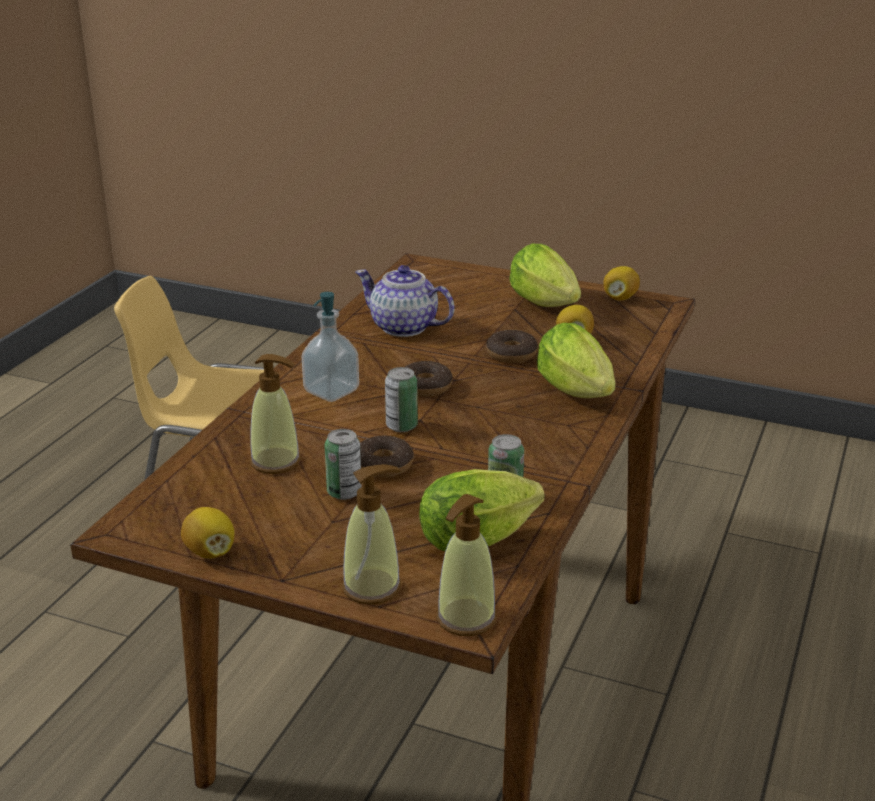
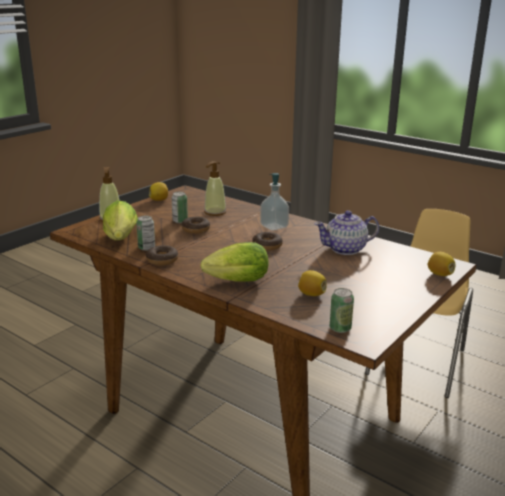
camera: 105 degrees right, 5 degrees down
teapot [355,265,455,337] -> teapot turned 150 degrees counterclockwise [315,210,379,255]
can [385,367,418,432] -> can moved to [330,288,354,333]
soap dispenser [436,494,497,636] -> none
donut [486,330,538,363] -> donut moved to [146,245,178,265]
lettuce [509,244,581,307] -> none
lemon [603,266,640,300] -> lemon moved to [427,252,456,276]

